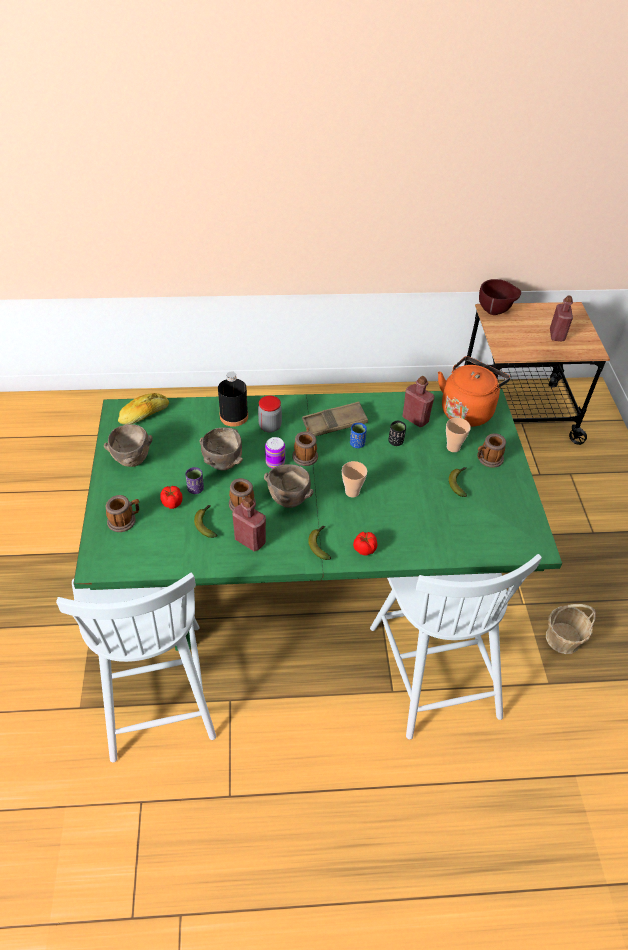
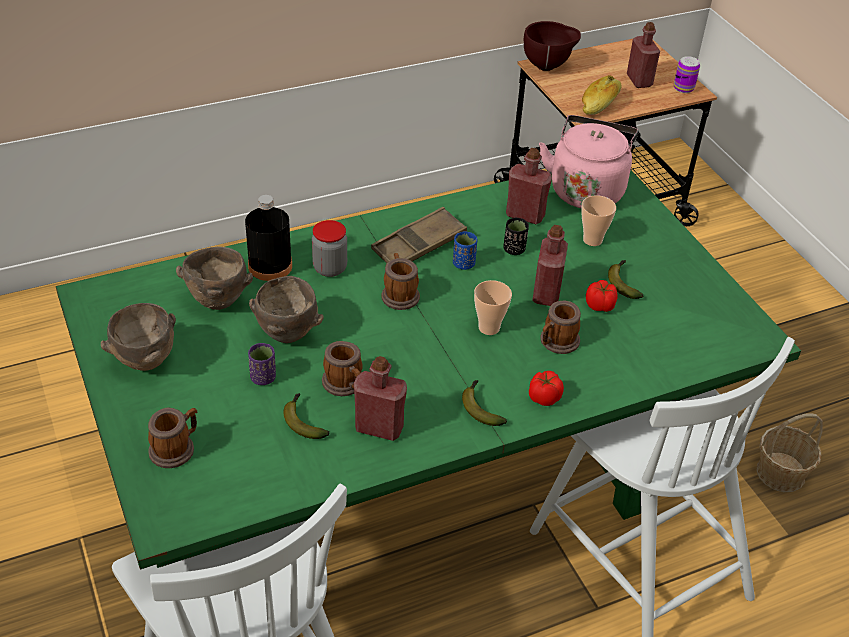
camera: 20 degrees left, 5 degrees down
bread [118,393,169,425] -> bread moved to [582,75,622,115]
tomato [160,486,182,509] -> tomato moved to [586,280,618,312]
brown bowl [264,464,313,508] -> brown bowl moved to [176,247,253,310]
can [265,437,285,469] -> can moved to [674,56,700,93]
orange kettle [438,356,510,427] -> pink kettle [539,115,639,208]
mug [477,433,506,468] -> mug moved to [540,301,581,354]
none -> red bottle [532,225,568,306]

